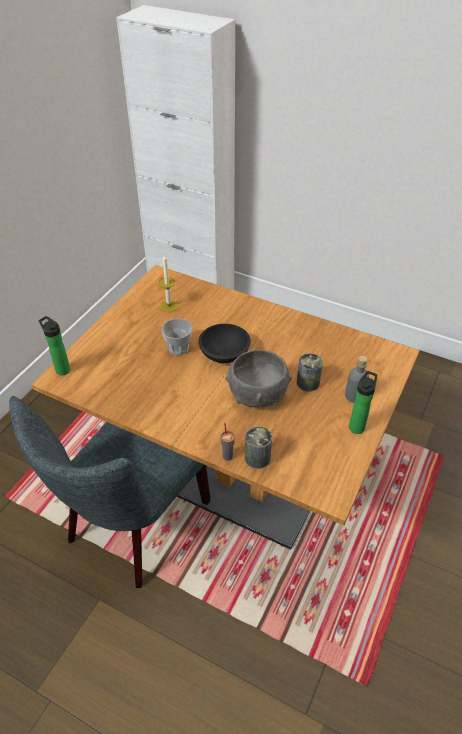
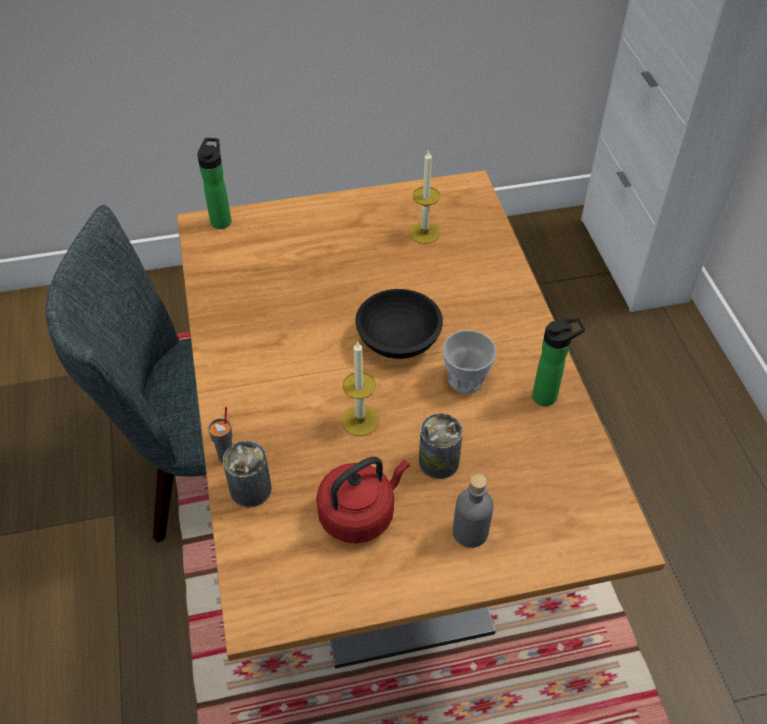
camera: 50 degrees right, 5 degrees up
cup [162,318,192,355] -> cup moved to [443,330,497,394]
grey bowl [225,350,292,408] -> candle [342,341,379,436]
bottle [349,371,377,434] -> bottle moved to [532,317,585,406]
none -> red kettle [316,457,410,543]

